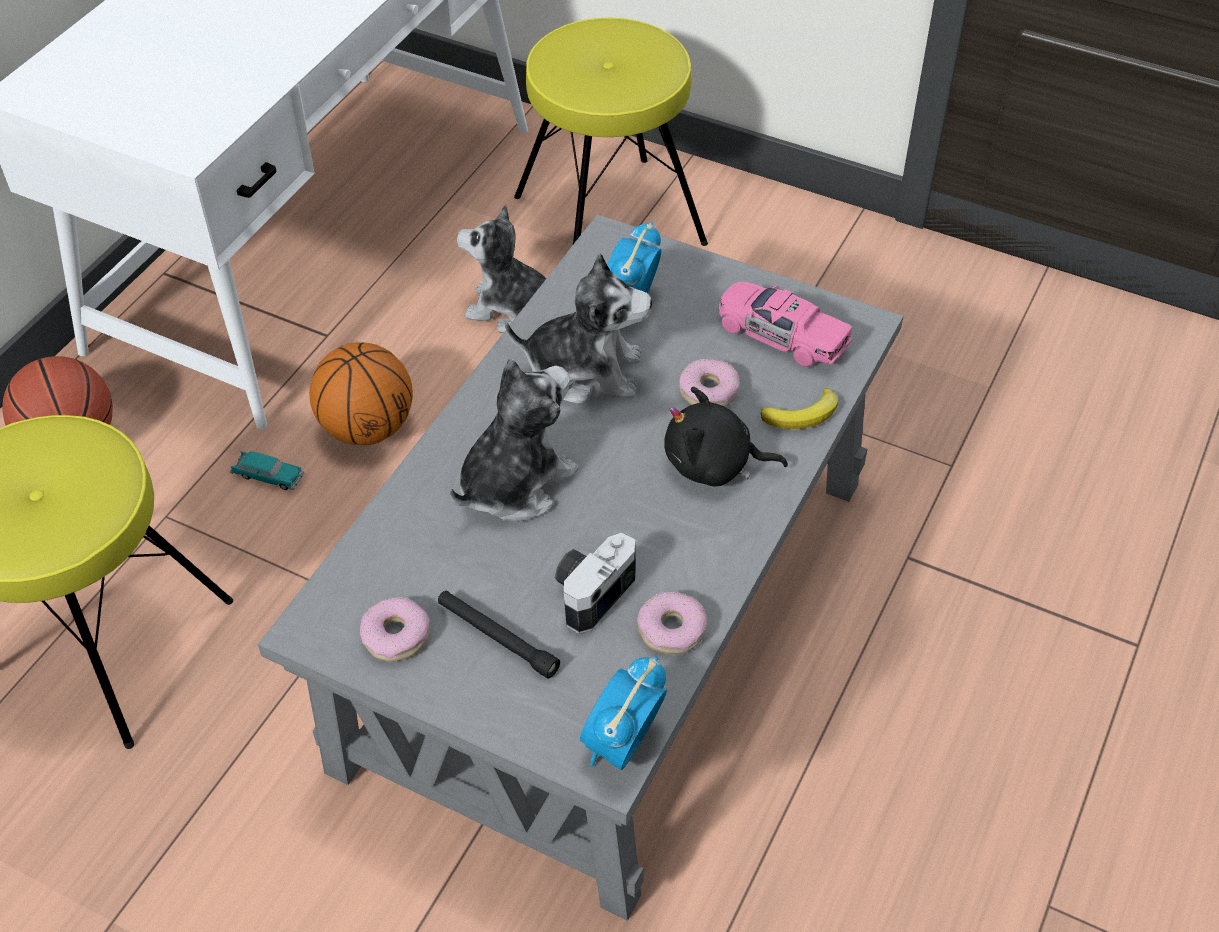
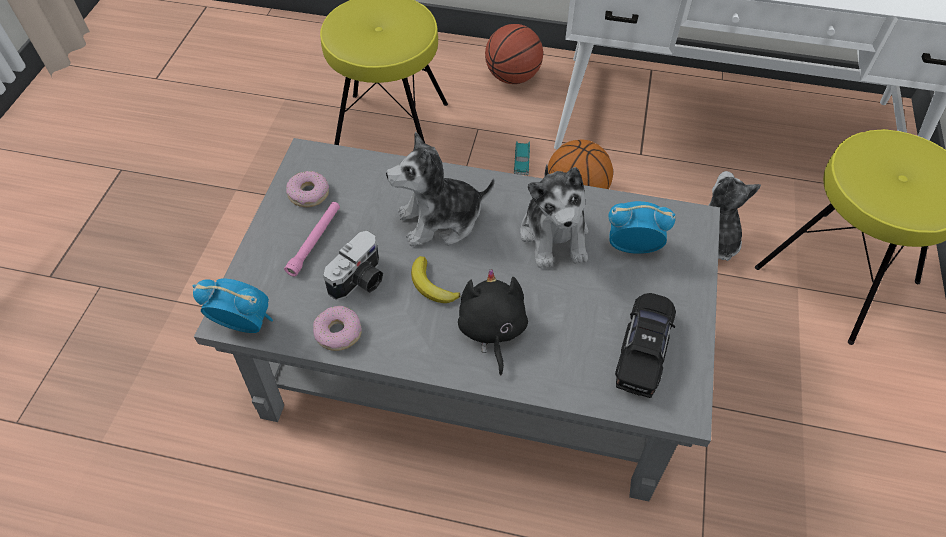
camera: 75 degrees right, 5 degrees up
black flashlight [438,591,560,679] -> pink flashlight [284,202,340,277]
plush toy [450,358,578,522] -> plush toy turned 135 degrees clockwise [386,132,495,246]
camera [555,533,636,634] -> camera turned 105 degrees clockwise [323,230,383,300]
donut [679,359,740,407] -> none
pink toy car [719,282,852,367] -> black toy car [615,293,676,398]
banana [761,388,838,429] -> banana moved to [411,256,460,303]

